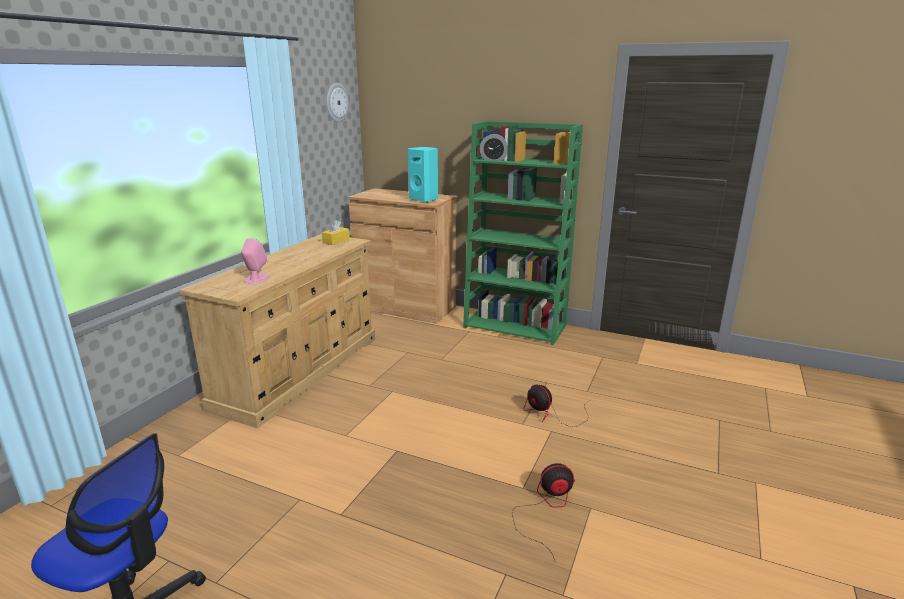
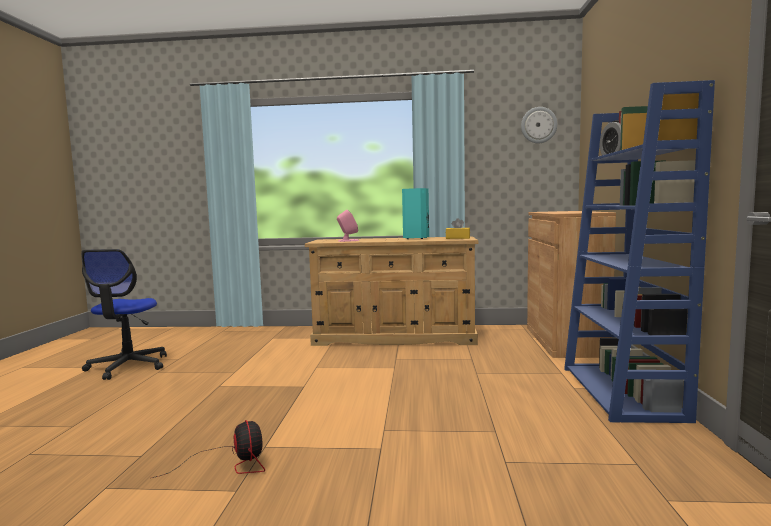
camera: 70 degrees right, 15 degrees down
turquoise speaker [408,147,438,203] -> turquoise speaker moved to [402,188,429,239]
green bookcase [463,121,583,345] -> blue bookcase [564,80,715,423]
fan [523,385,590,427] -> none

